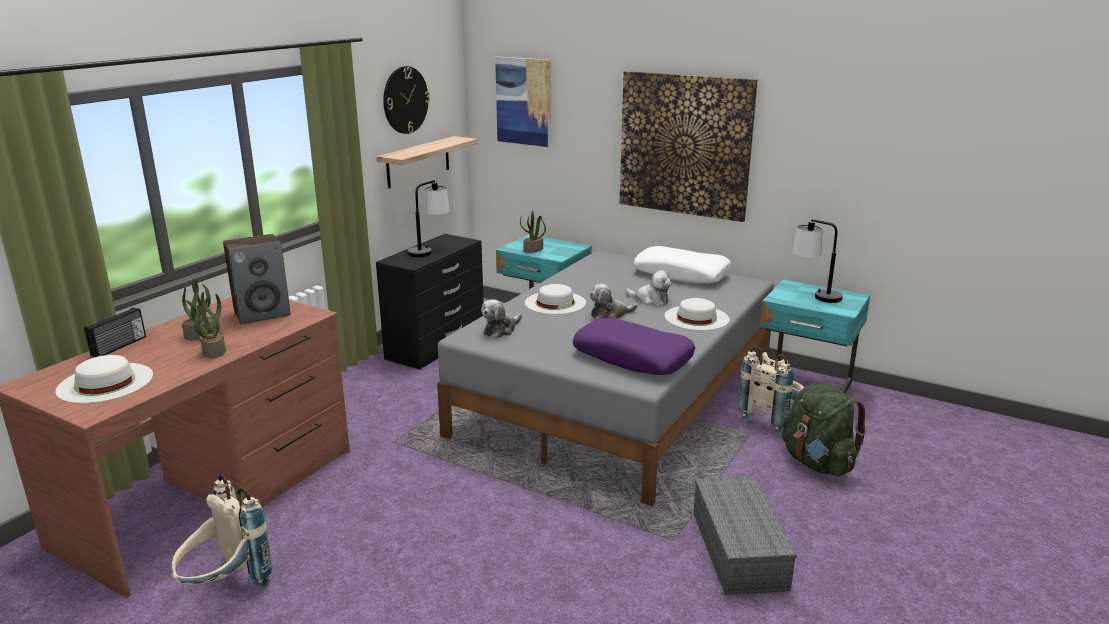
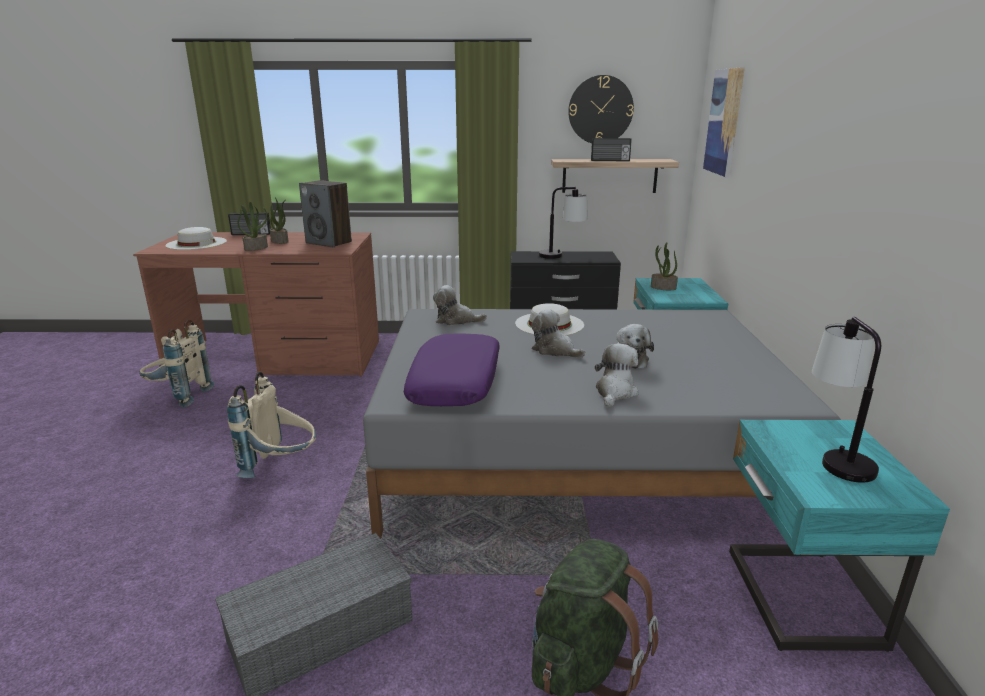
camera: 60 degrees right, 0 degrees up
picture [619,71,758,222] -> none
white pillow [634,246,731,283] -> none
white hat [665,298,729,330] -> plush toy [595,344,639,407]
beige backpack [738,346,804,435] -> beige backpack moved to [227,372,316,478]
none -> radio [591,138,632,161]

